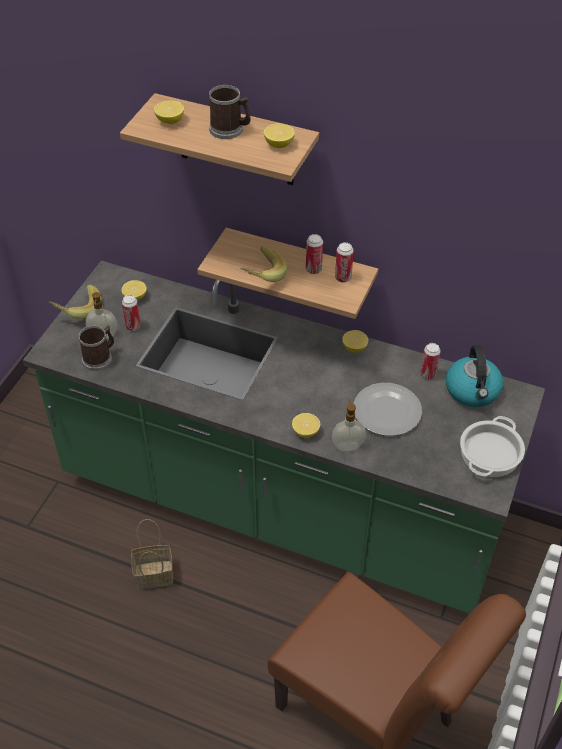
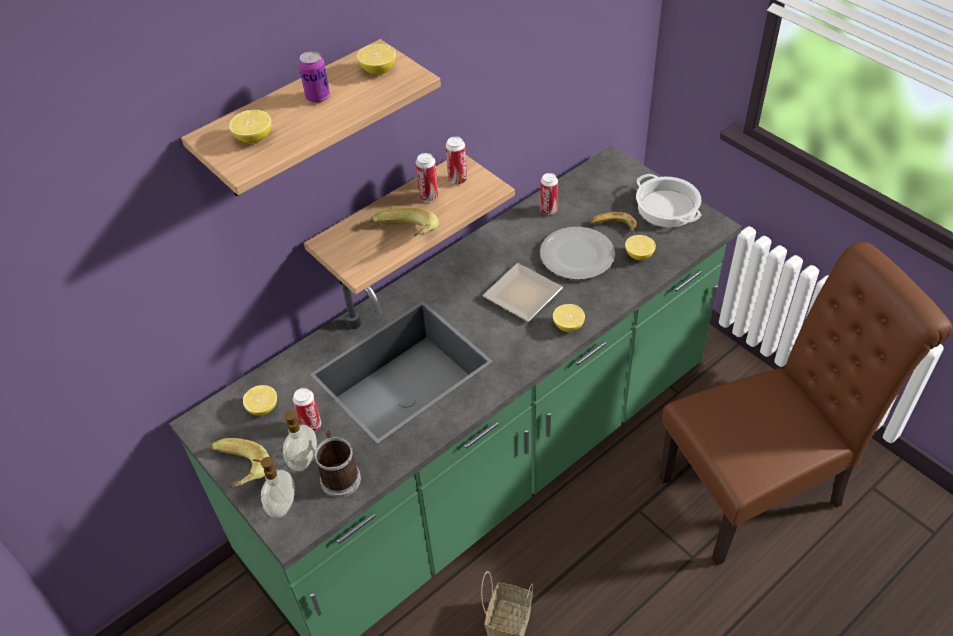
camera: 60 degrees left, 0 degrees up
mug [209,85,251,139] -> can [299,51,330,103]
soap dispenser [332,400,366,451] -> soap dispenser moved to [253,457,295,518]
lemon [342,330,368,353] -> lemon moved to [625,235,656,261]
kettle [446,345,503,407] -> none
none -> plate [483,263,563,322]
none -> banana [590,212,637,234]

